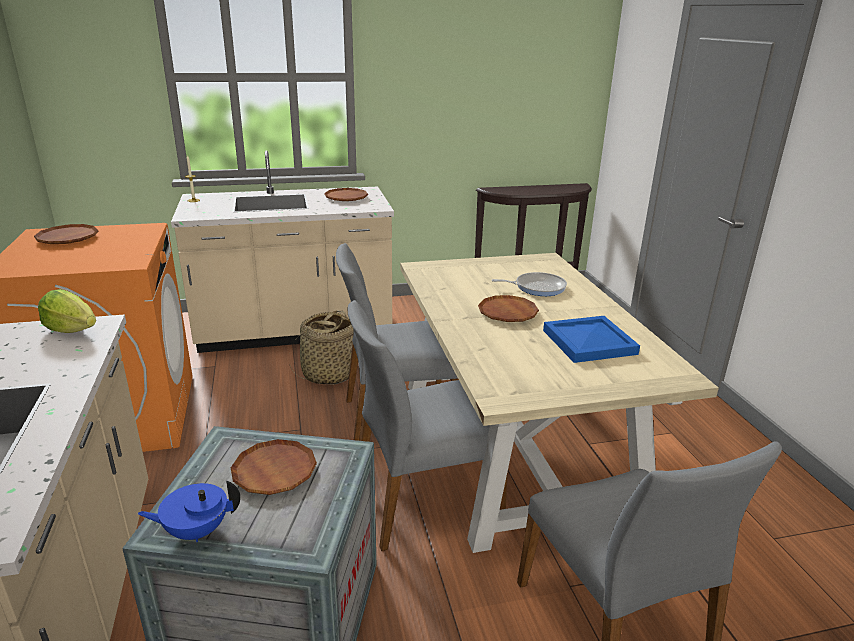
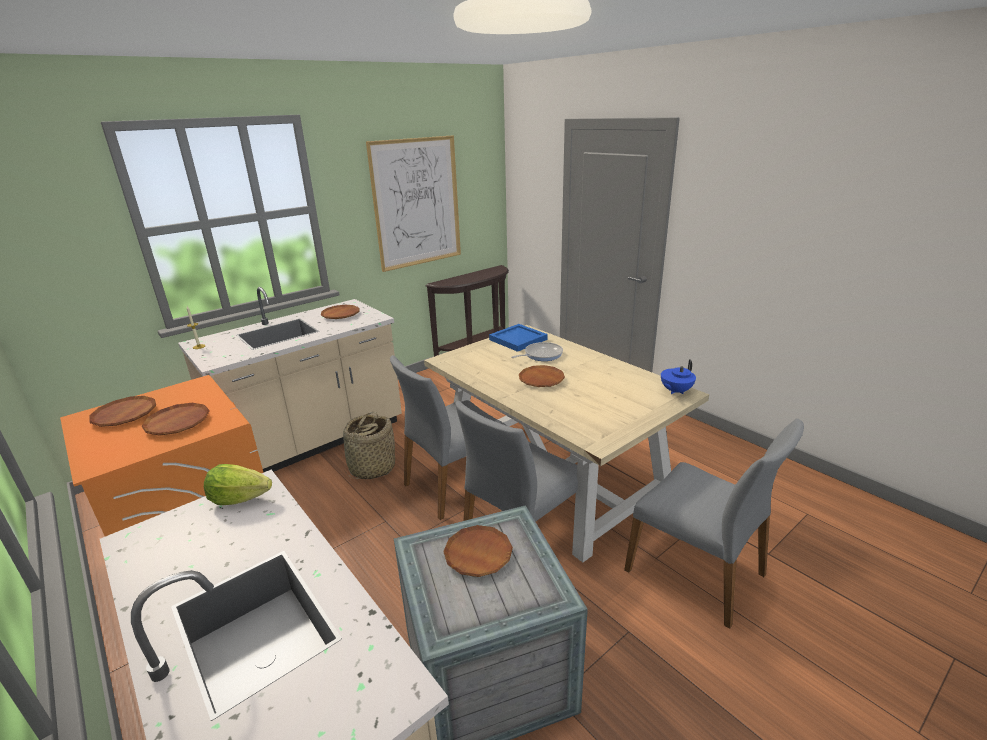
camera: 25 degrees left, 0 degrees up
blue teapot [137,480,240,542] -> blue teapot moved to [661,359,696,394]
blue tray [543,316,640,363] -> blue tray moved to [489,324,548,352]
none -> brown plate [142,403,210,436]
none -> picture [366,135,461,272]

